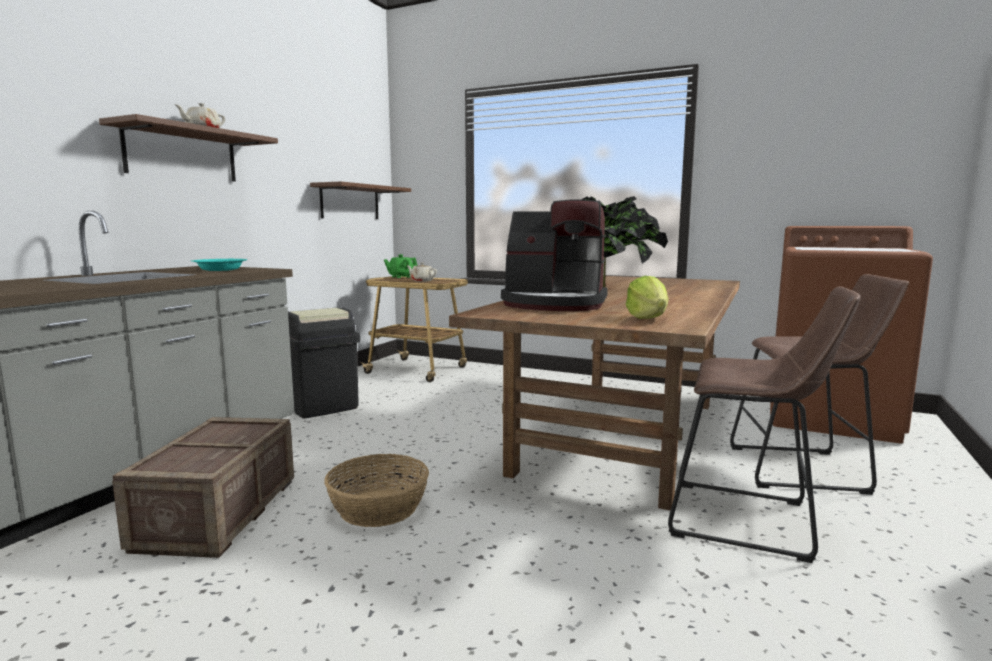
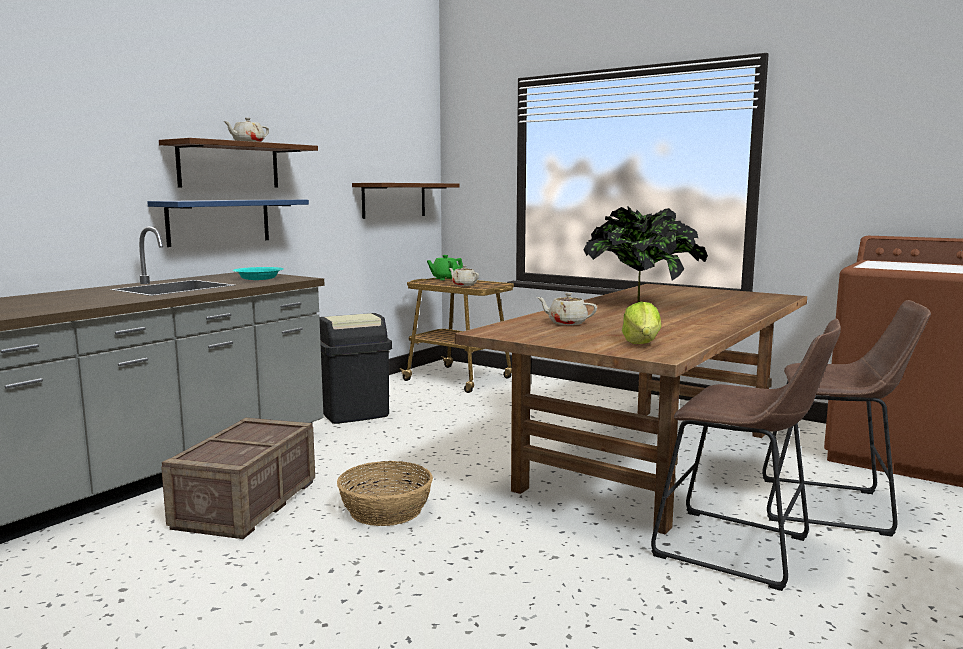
camera: 10 degrees right, 0 degrees up
coffee machine [501,199,608,311] -> beige teapot [537,293,597,325]
none -> blue shelf [147,199,309,247]

